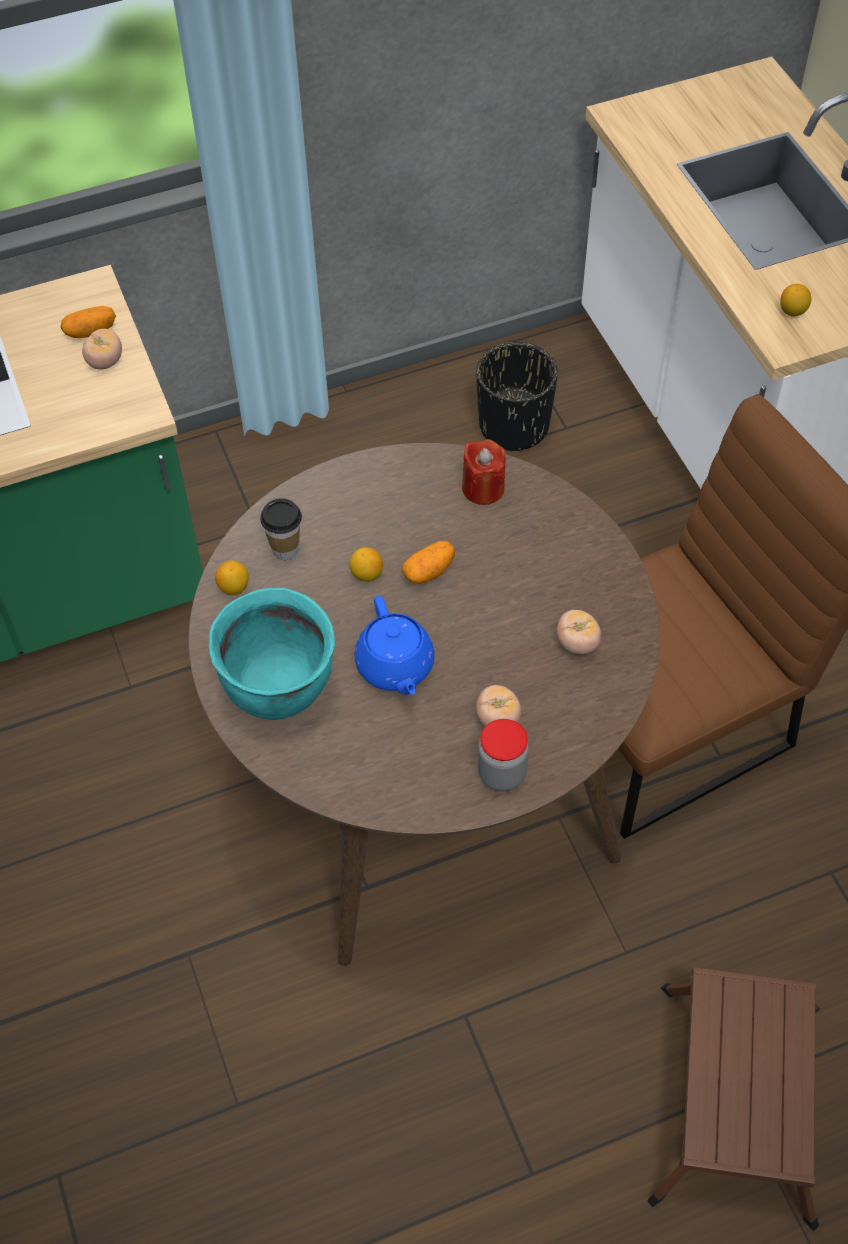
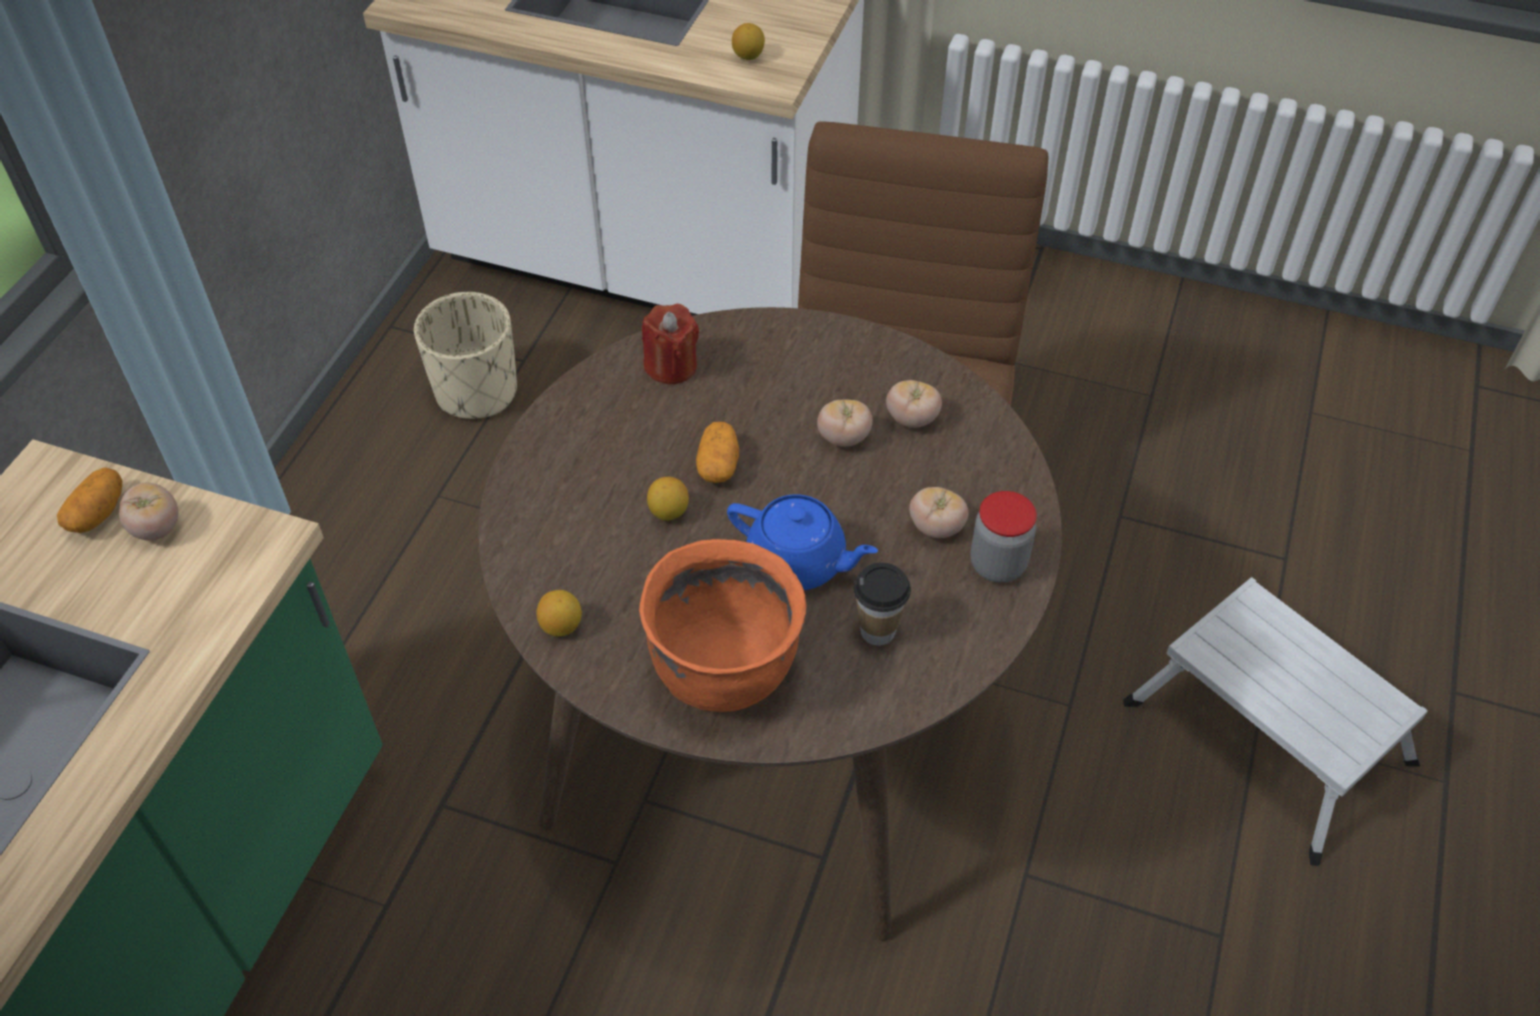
camera: 50 degrees left, 5 degrees down
turquoise cooking pot [209,588,335,720] -> orange cooking pot [639,539,807,712]
cup [260,498,302,560] -> cup moved to [854,562,911,646]
black planter [476,342,558,452] -> beige planter [414,292,517,419]
brown step ladder [647,967,820,1231] -> white step ladder [1123,577,1428,866]
none -> tomato [817,399,873,447]

